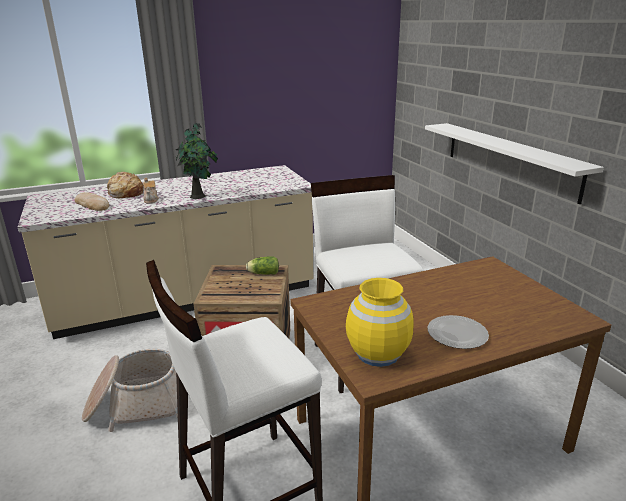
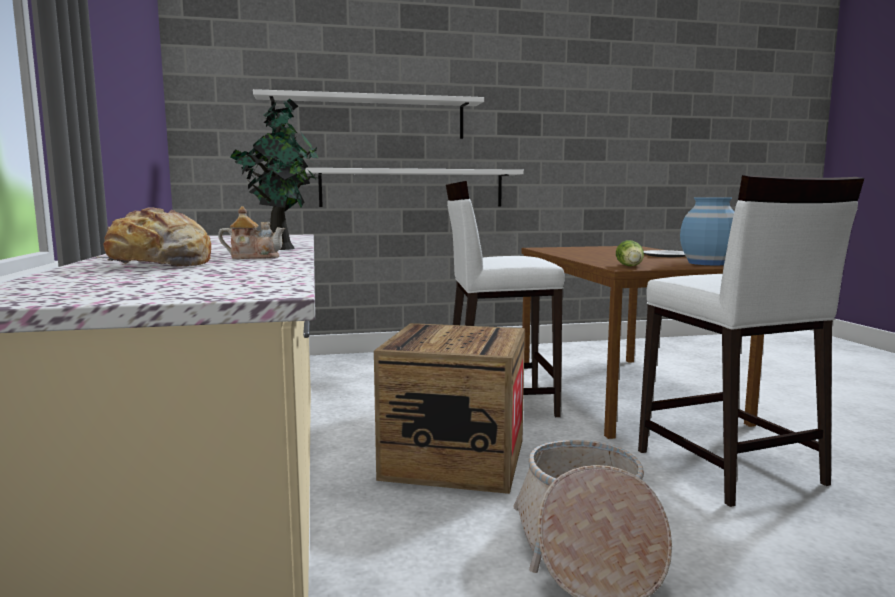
camera: 80 degrees left, 15 degrees down
bread [75,192,109,211] -> none
lettuce [246,256,279,275] -> lettuce moved to [616,240,644,266]
yellow vase [346,278,414,367] -> blue vase [680,198,735,265]
none -> white shelf [253,89,484,139]

